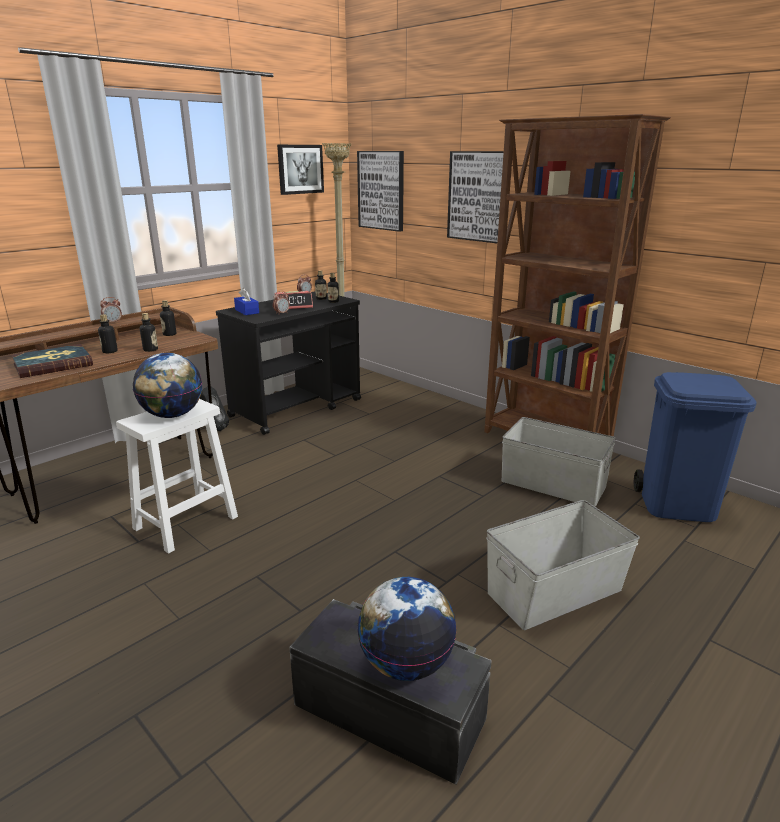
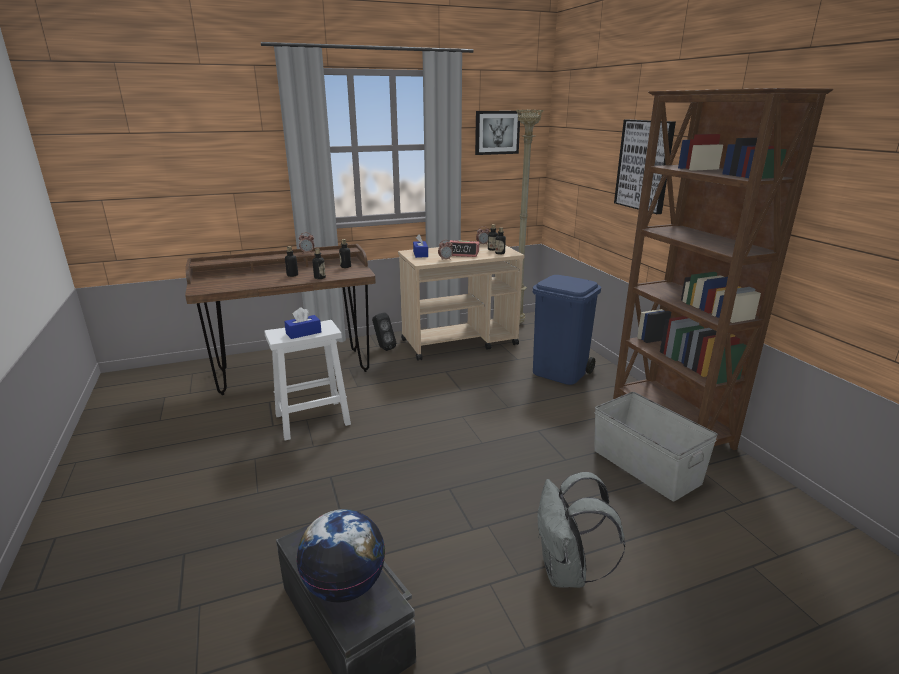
camera: 25 degrees right, 0 degrees up
book [12,344,93,378] -> none
globe [133,353,202,418] -> blue tissue box [284,307,321,339]
black cart [216,291,361,435] -> beige cart [398,243,524,361]
picture [357,151,404,232] -> none
grey storage box [486,500,640,630] -> grey backpack [537,472,625,588]
blue trash can [634,372,757,522] -> blue trash can moved to [533,275,601,385]

